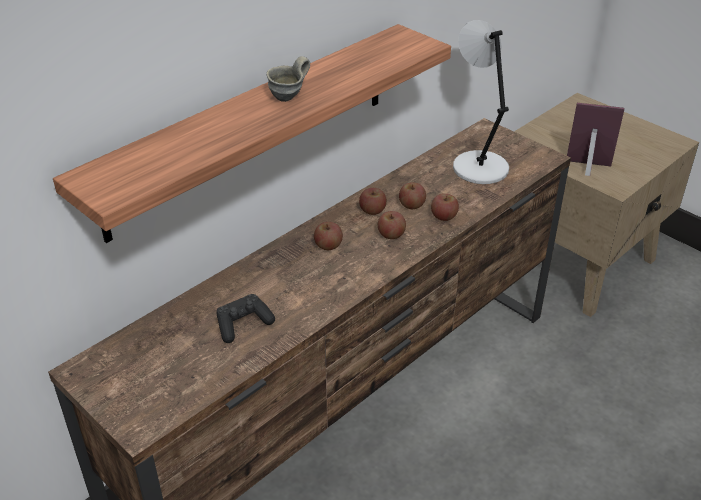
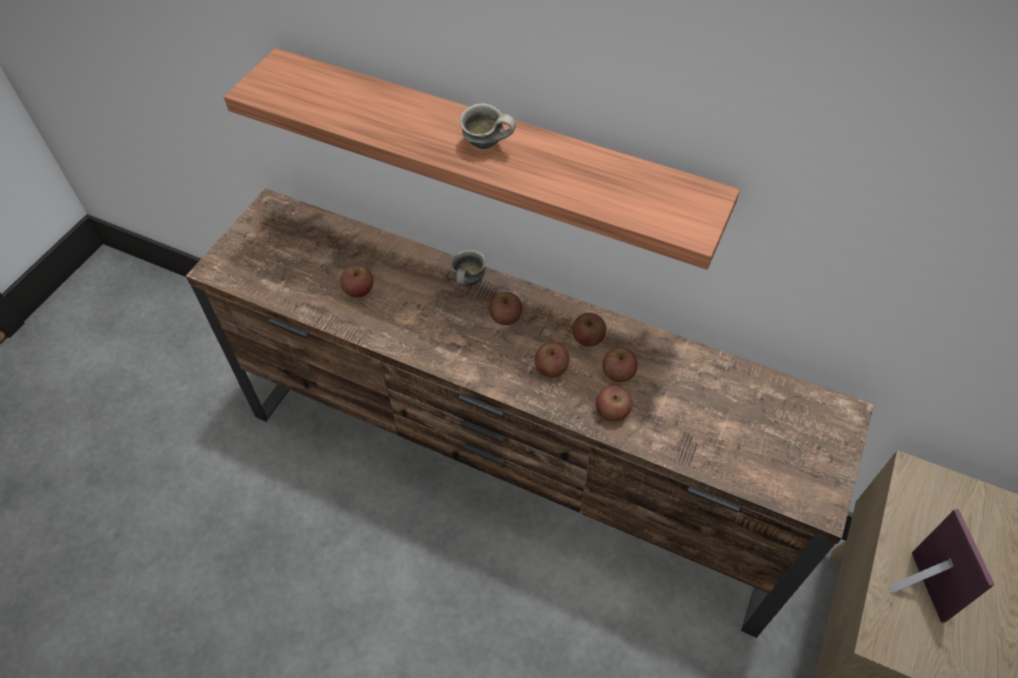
camera: 70 degrees right, 15 degrees up
black game controller [216,294,275,343] -> apple [340,265,373,297]
grey table lamp [453,20,509,184] -> none
none -> grey mug [450,250,486,286]

